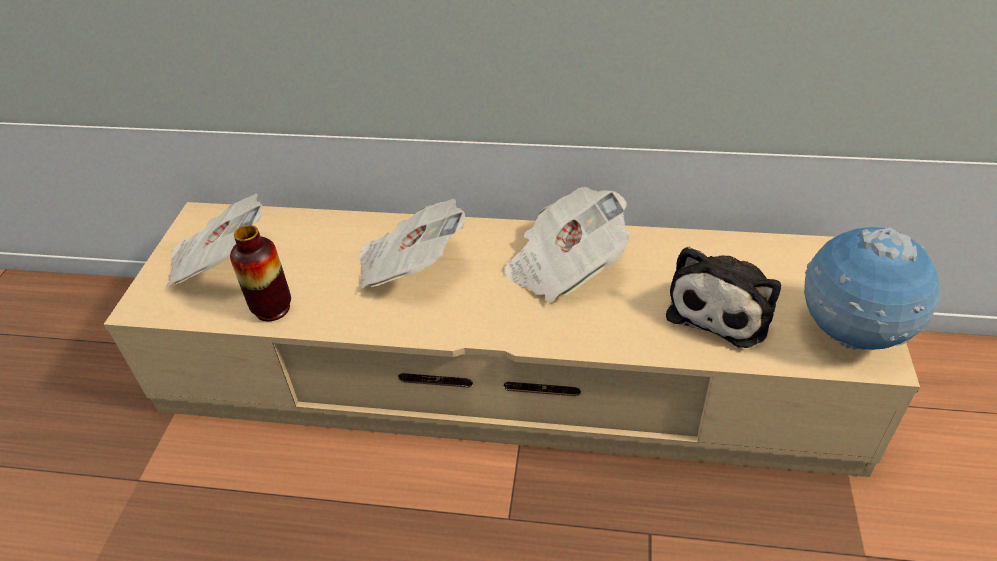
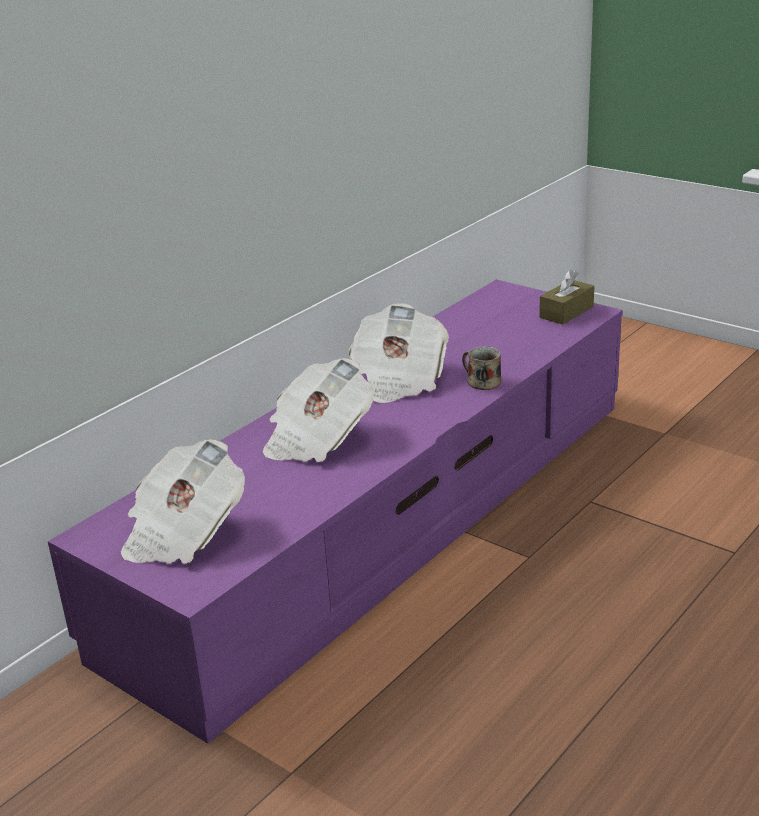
camera: 60 degrees left, 15 degrees down
beige tv stand [103,202,920,477] -> purple tv stand [48,280,623,744]
vase [230,225,291,321] -> none
plush toy [666,247,781,348] -> none
globe [804,227,940,350] -> brown tissue box [539,270,594,325]
none -> mug [462,346,501,390]

